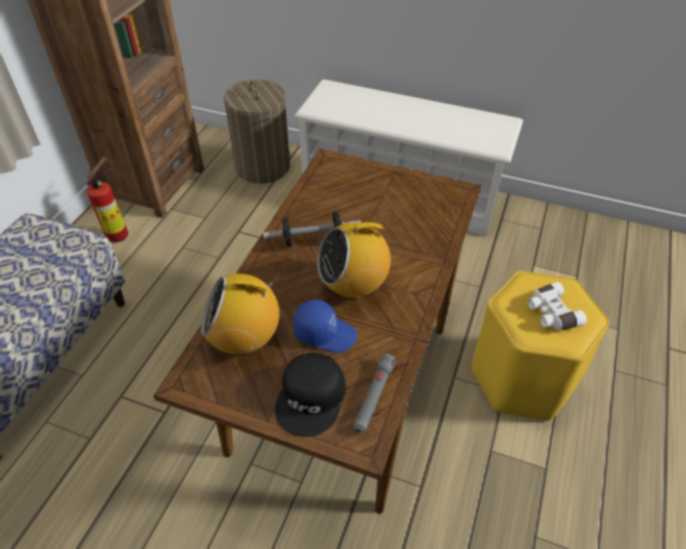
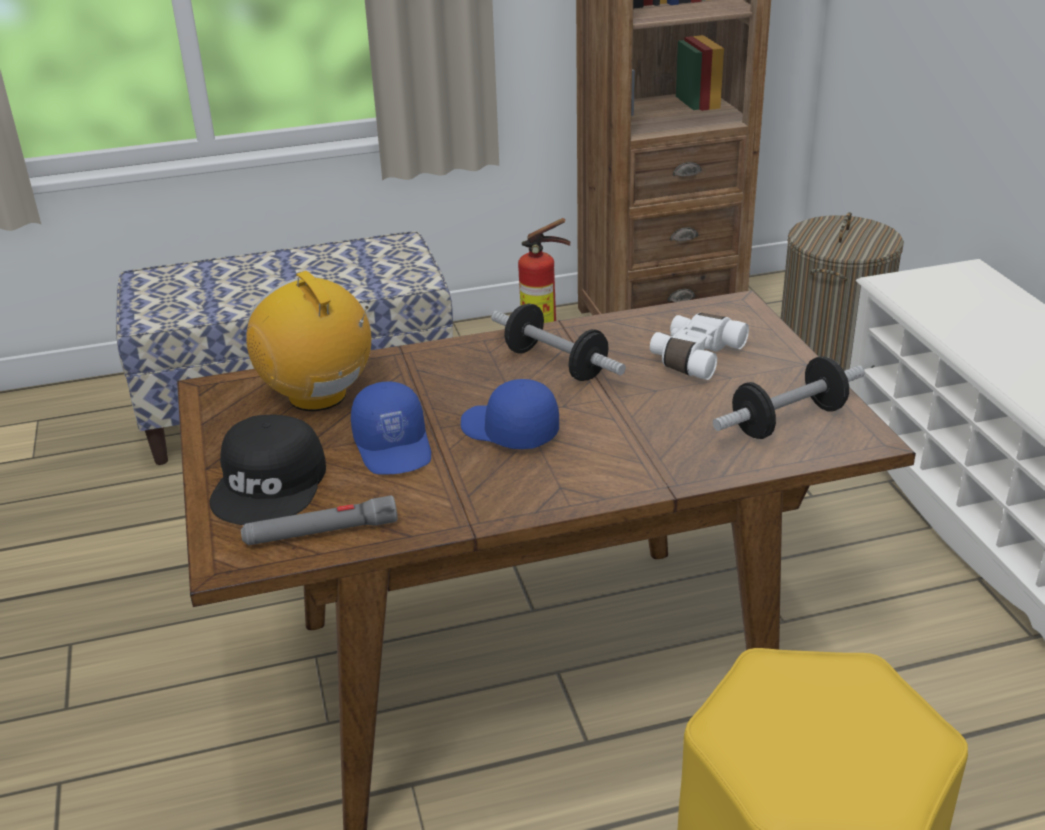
camera: 55 degrees right, 15 degrees down
black cap [275,353,346,437] -> black cap turned 60 degrees counterclockwise [209,415,326,525]
radio [317,216,391,300] -> blue cap [461,379,559,449]
white binoculars [527,282,587,330] -> white binoculars moved to [650,313,749,380]
none -> dumbbell [713,357,865,439]

